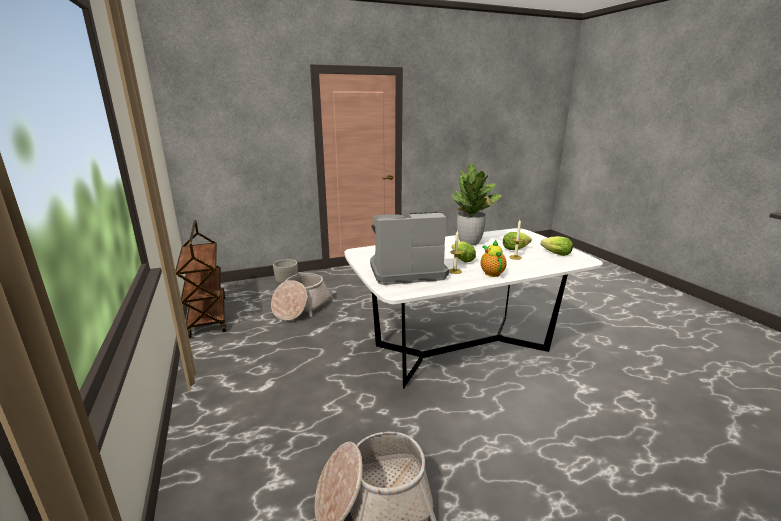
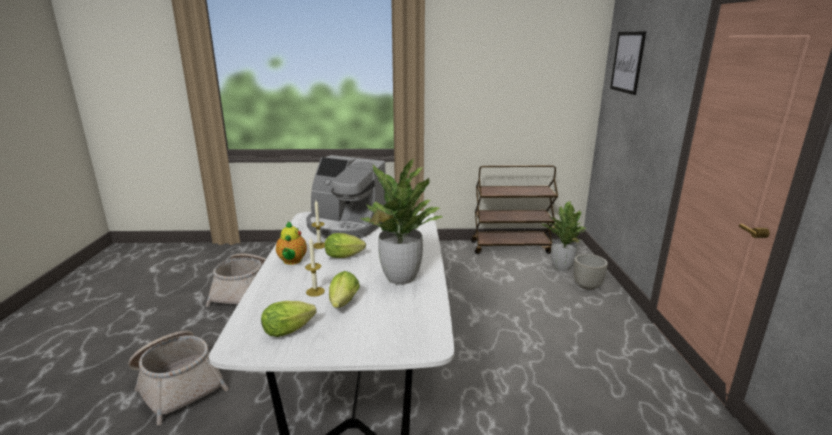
camera: 110 degrees right, 0 degrees up
basket [271,273,334,321] -> basket moved to [128,331,229,425]
coffee machine [370,212,449,285] -> coffee machine turned 105 degrees clockwise [306,155,386,238]
teapot [480,239,507,277] -> teapot turned 75 degrees clockwise [276,221,307,265]
none -> potted plant [542,201,586,271]
none -> picture [610,31,646,95]

